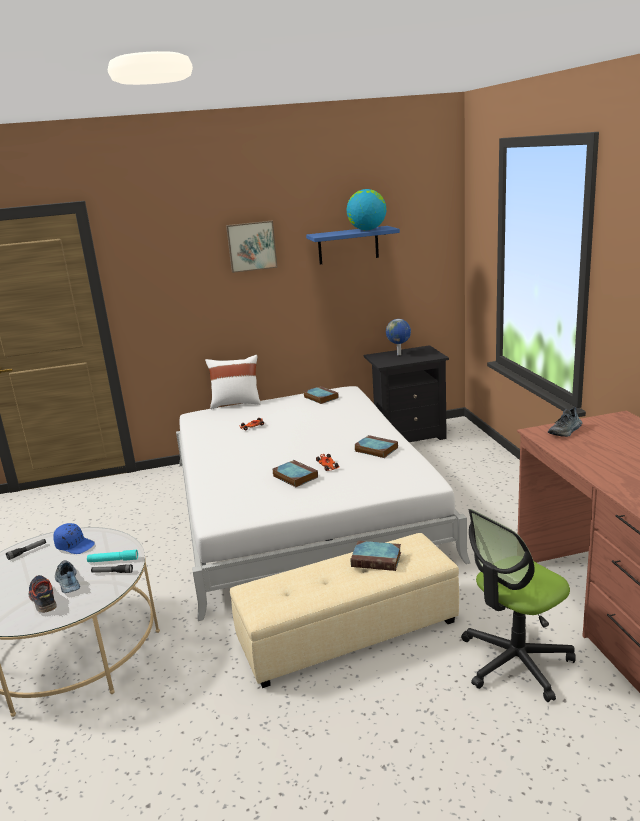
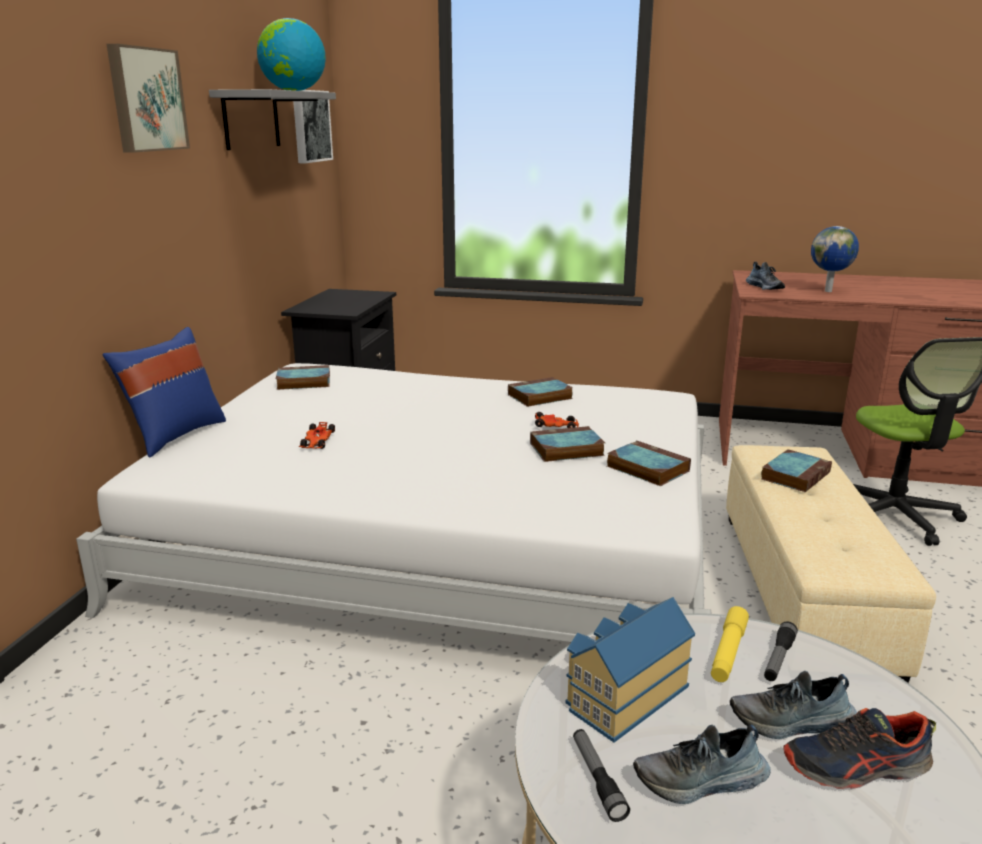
camera: 65 degrees left, 0 degrees up
blue cap [53,523,95,554] -> toy house [565,597,695,742]
turquoise flashlight [87,550,138,562] -> yellow flashlight [711,606,749,682]
white pillow [205,355,261,409] -> blue pillow [102,327,226,457]
blue shelf [306,226,400,265] -> grey shelf [209,89,336,150]
globe [386,319,411,355] -> globe moved to [811,226,859,292]
none -> picture [293,90,333,163]
none -> book [607,440,691,486]
none -> shoe [633,725,771,804]

